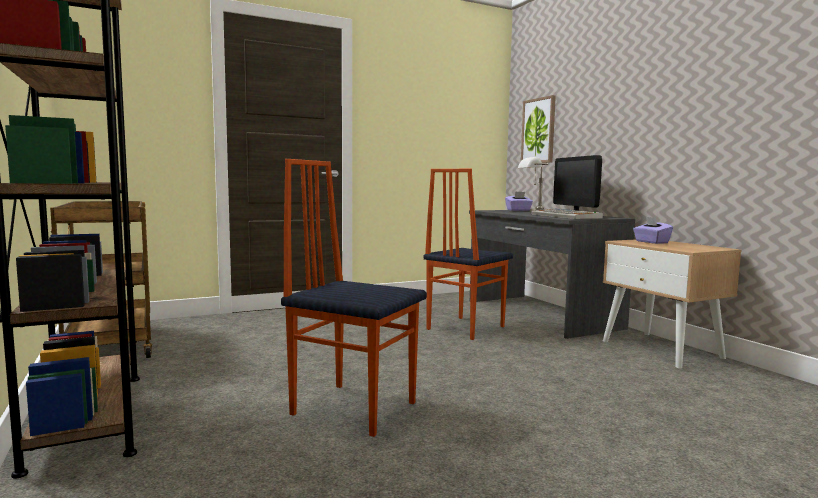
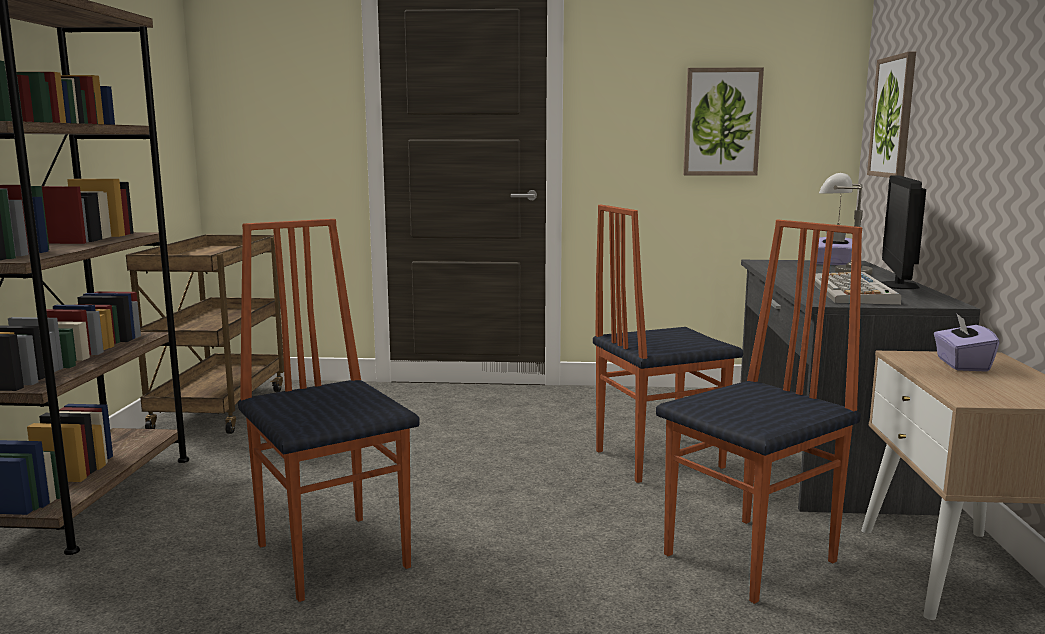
camera: 30 degrees right, 5 degrees up
none -> chair [656,220,862,604]
none -> picture [683,67,764,176]

